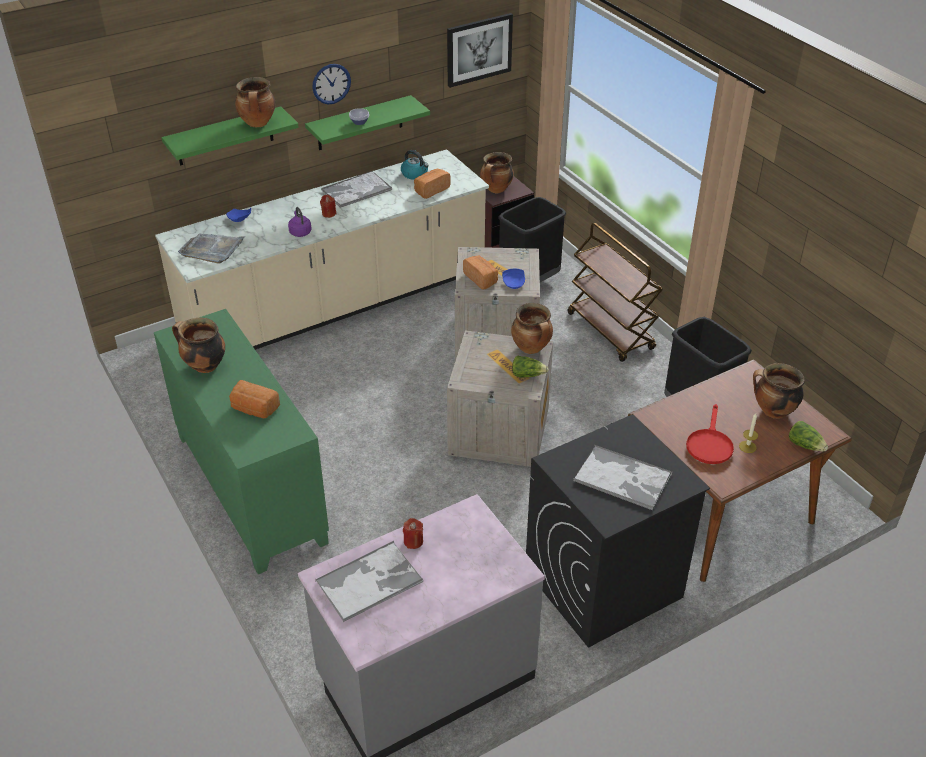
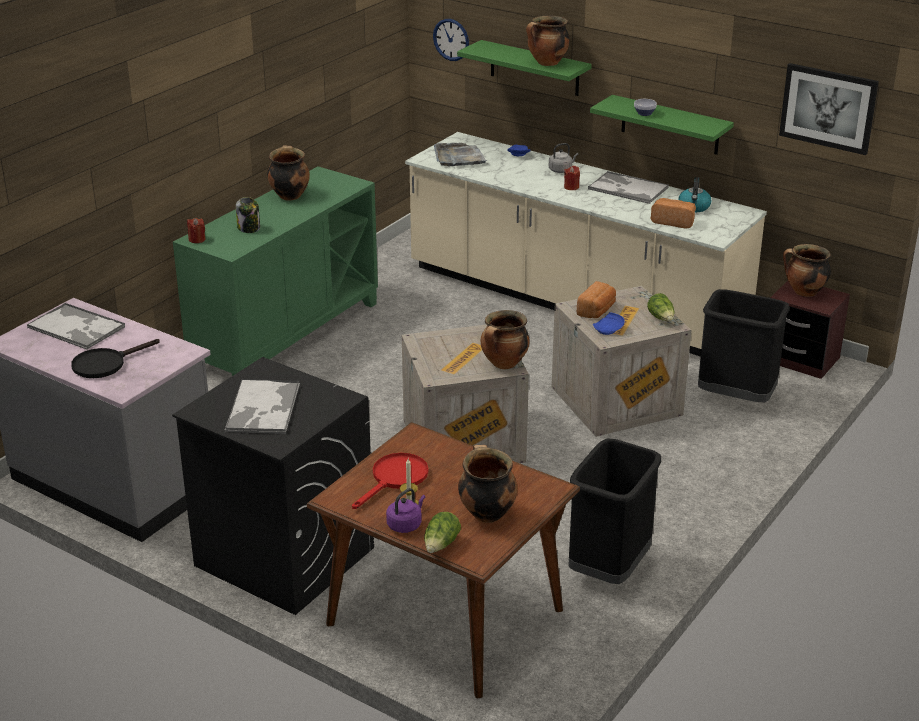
camera: 65 degrees right, 10 degrees down
bread [229,380,280,418] -> jar [236,197,260,233]
purple kettle [288,207,312,237] -> purple kettle moved to [386,488,425,533]
wall clock [312,64,351,104] -> wall clock moved to [433,19,469,61]
red candle [403,518,423,549] -> red candle moved to [187,218,206,243]
lettuce [512,356,549,378] -> lettuce moved to [647,293,675,322]
brown cart [568,223,663,362] -> none
red frying pan [686,404,734,464] -> red frying pan turned 135 degrees clockwise [352,453,428,509]
none -> black frying pan [71,339,160,378]
none -> grey kettle [549,143,578,173]

